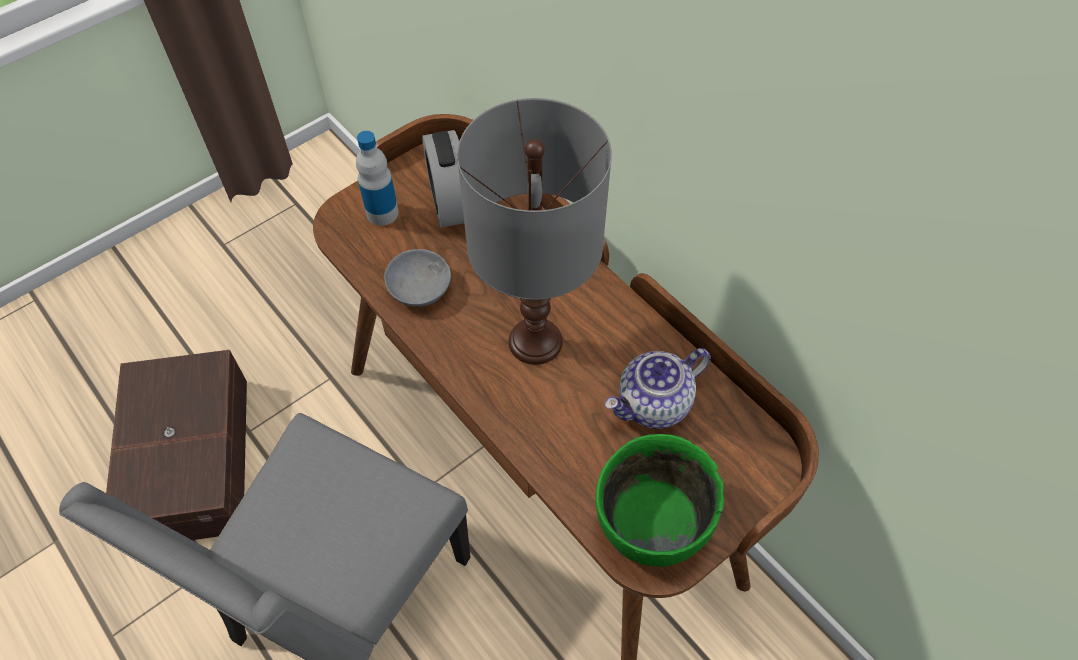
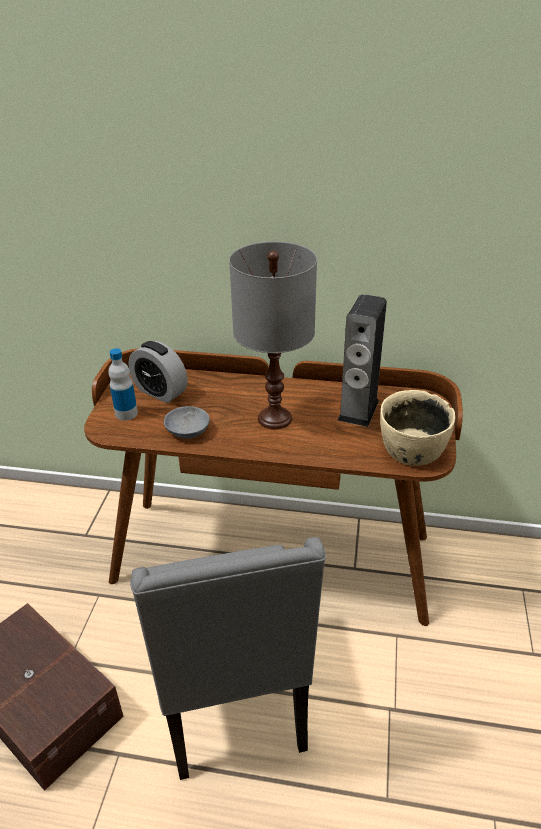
camera: 40 degrees left, 20 degrees down
green bowl [596,434,724,567] -> beige bowl [380,390,455,466]
teapot [605,348,711,429] -> speaker [337,294,387,427]

